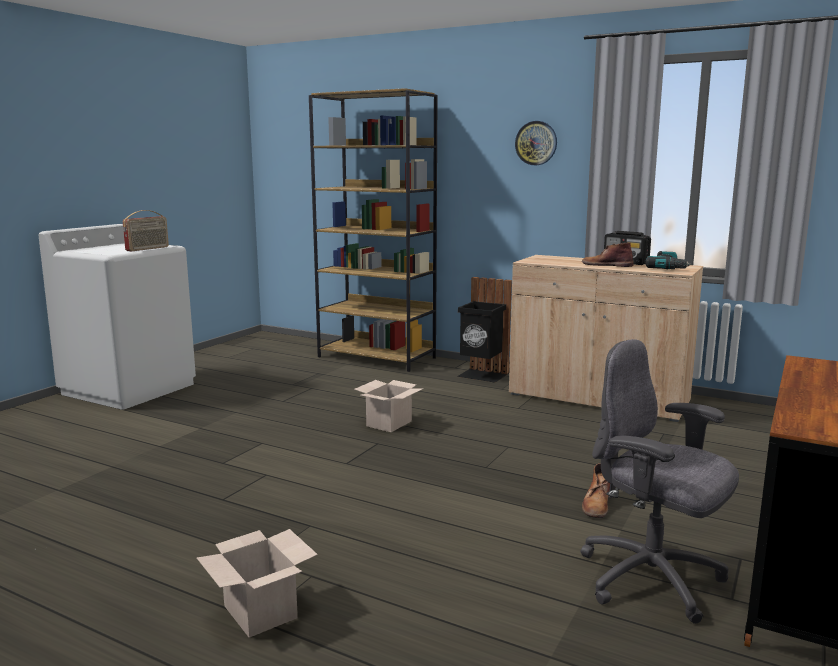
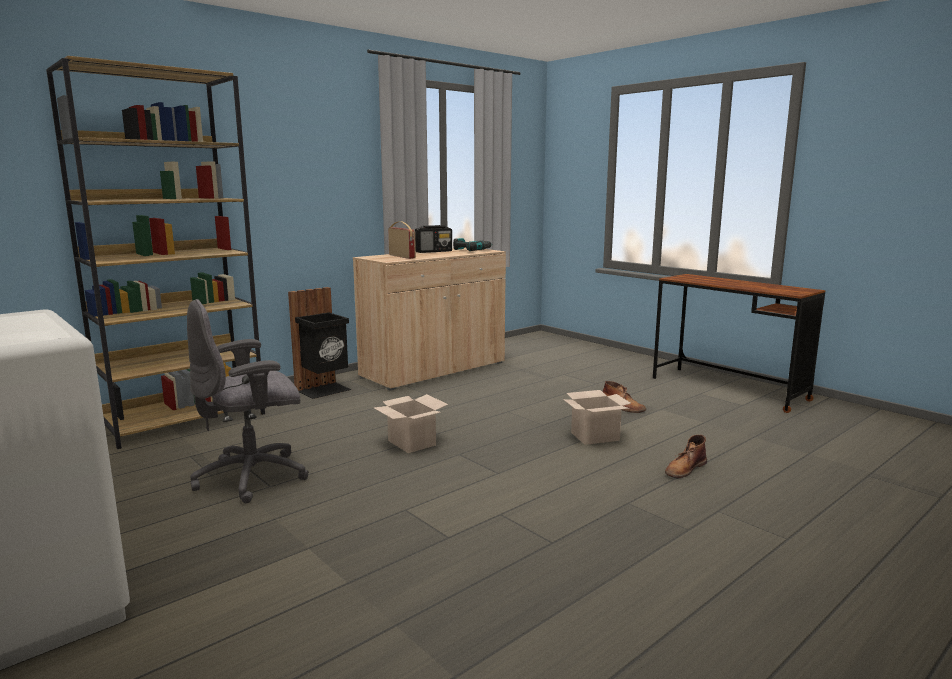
camera: 70 degrees left, 0 degrees up
radio [123,210,169,251] -> radio moved to [388,221,416,259]
cardboard box [197,529,318,638] -> cardboard box moved to [563,390,631,445]
wall clock [515,121,557,165] -> none
grey office chair [581,339,739,624] -> grey office chair moved to [187,299,309,503]
brown boot [582,242,634,267] -> brown boot moved to [665,435,707,478]

